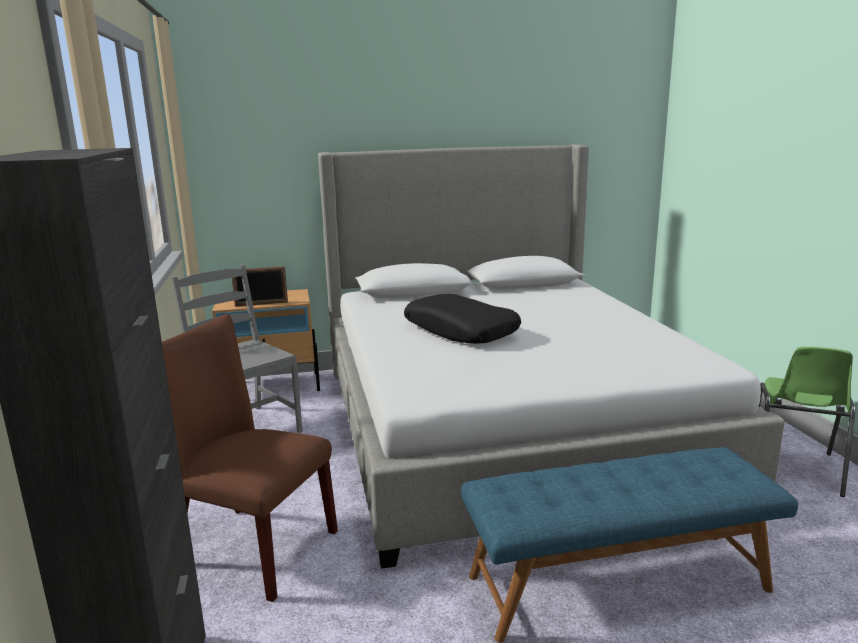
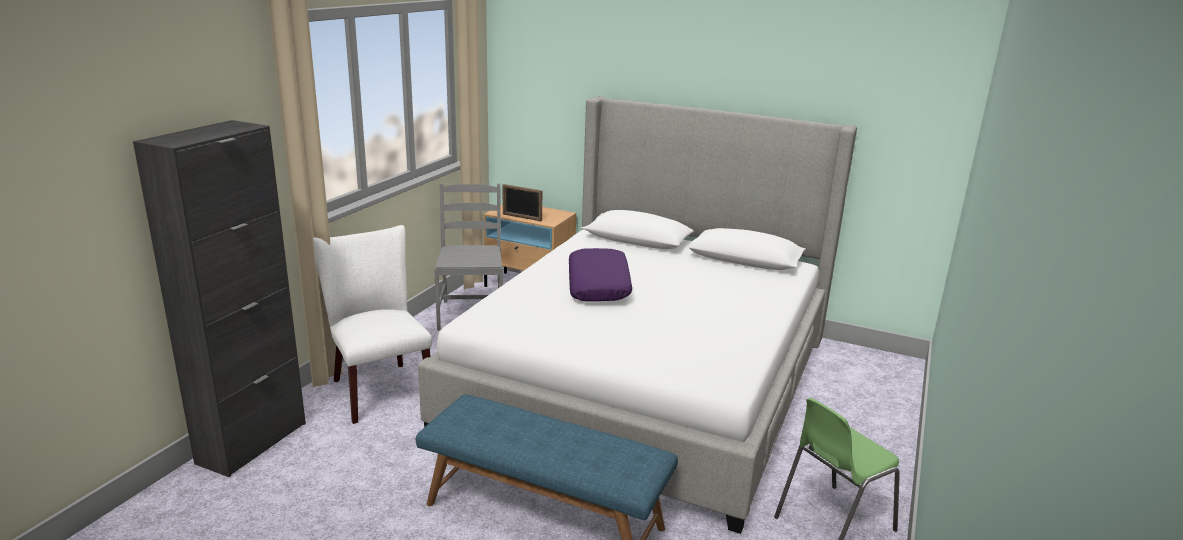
camera: 35 degrees right, 5 degrees up
brown chair [162,314,338,602] -> white chair [313,225,432,424]
black pillow [404,294,521,344] -> purple pillow [569,248,632,302]

